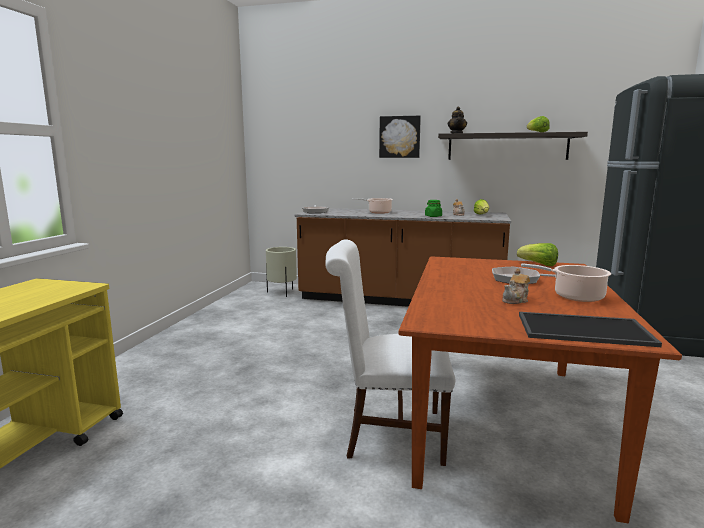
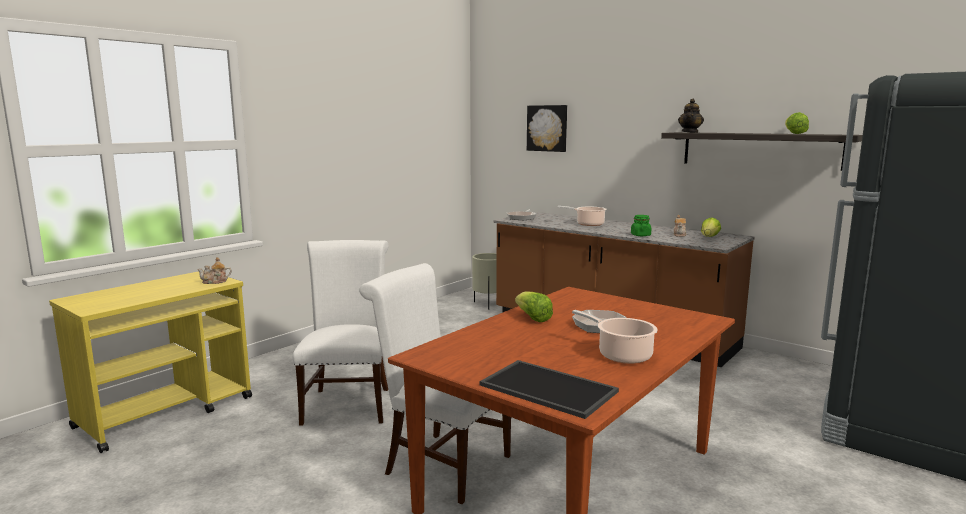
camera: 25 degrees right, 0 degrees up
picture [379,116,421,158] -> picture moved to [527,105,567,152]
teapot [502,268,530,304] -> teapot moved to [197,257,232,284]
lettuce [517,243,558,266] -> lettuce moved to [515,291,553,322]
none -> white chair [293,240,389,426]

